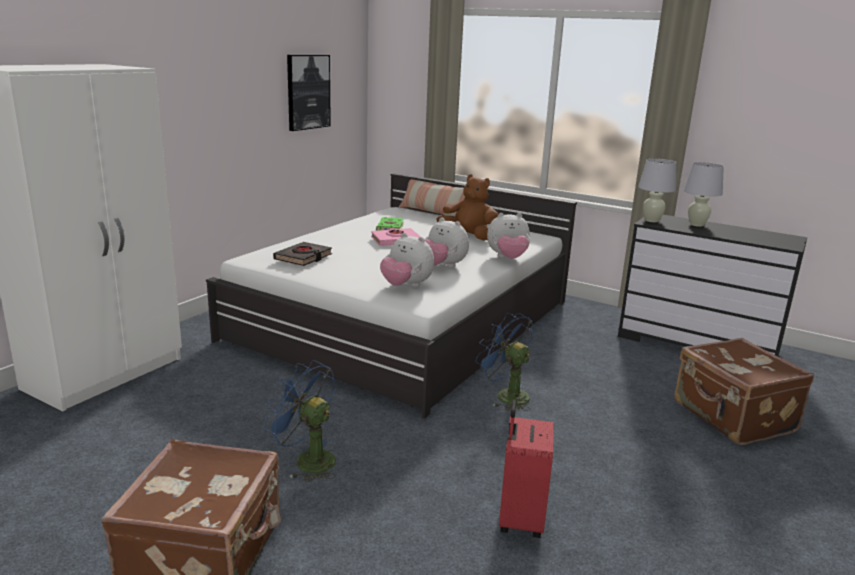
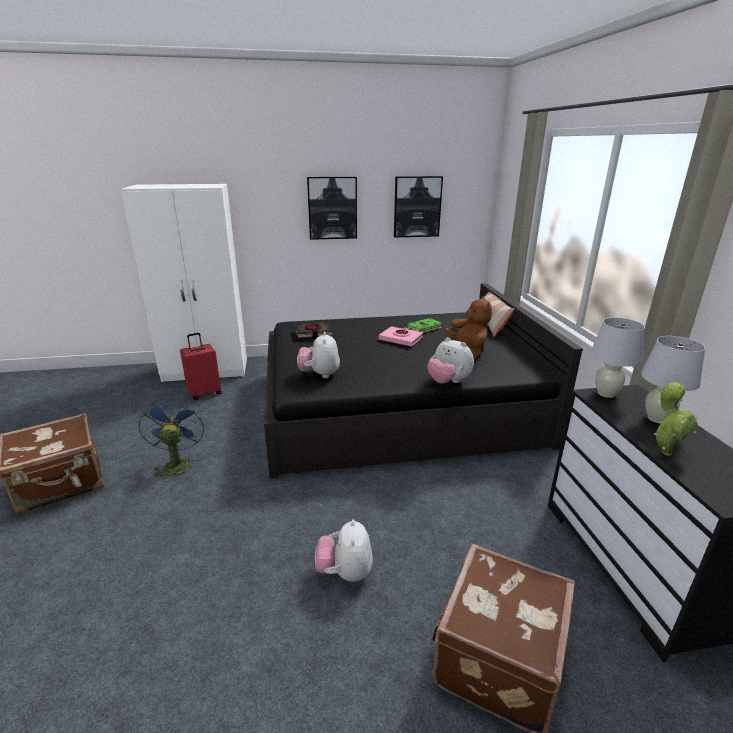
camera: 50 degrees right, 5 degrees up
white bed [206,173,577,419] -> black bed [264,283,583,479]
plush toy [424,218,469,267] -> plush toy moved to [315,519,373,582]
blue fan [475,313,534,411] -> none
red suitcase [499,400,554,538] -> red suitcase moved to [180,333,222,400]
none -> picture [307,177,357,240]
none -> potted plant [654,382,698,456]

